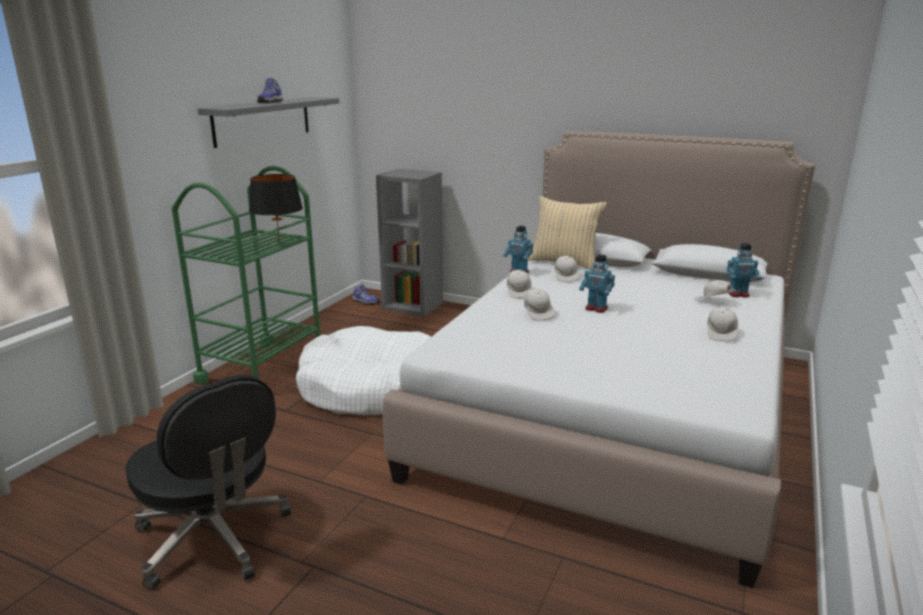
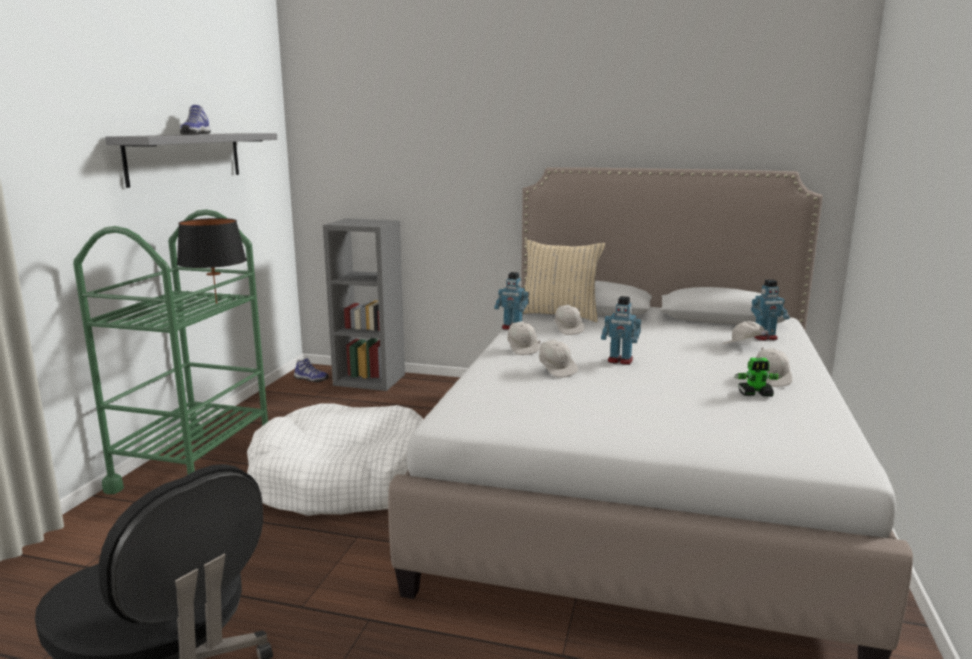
camera: 10 degrees left, 5 degrees down
none -> toy robot [734,358,781,397]

